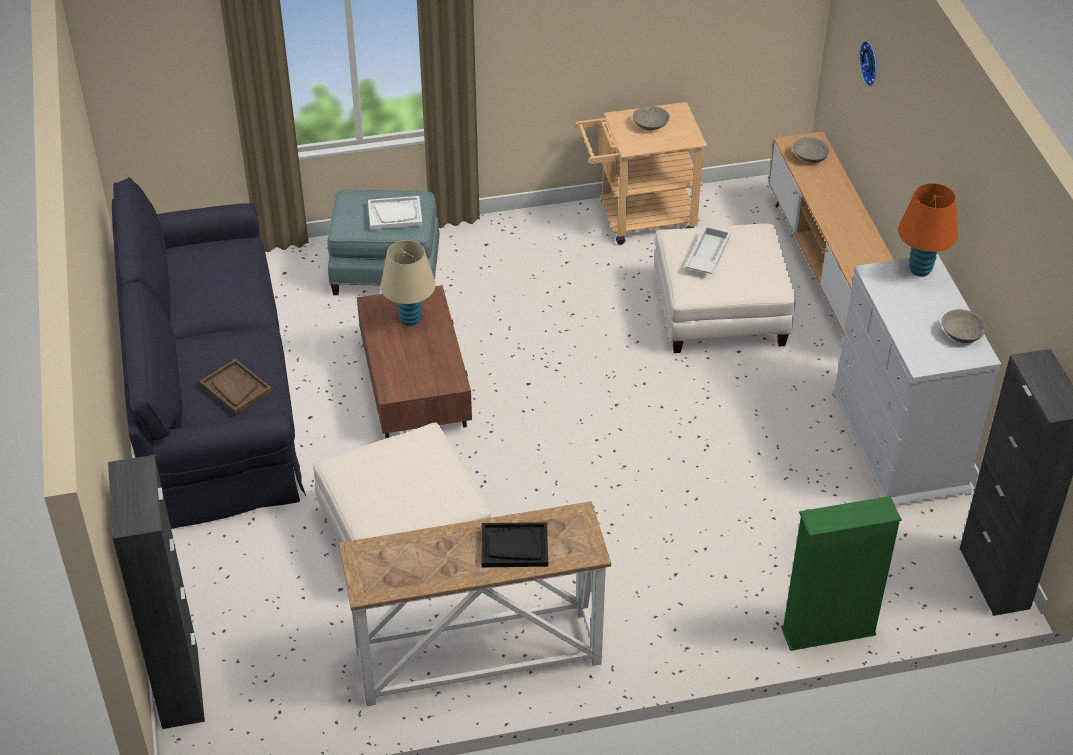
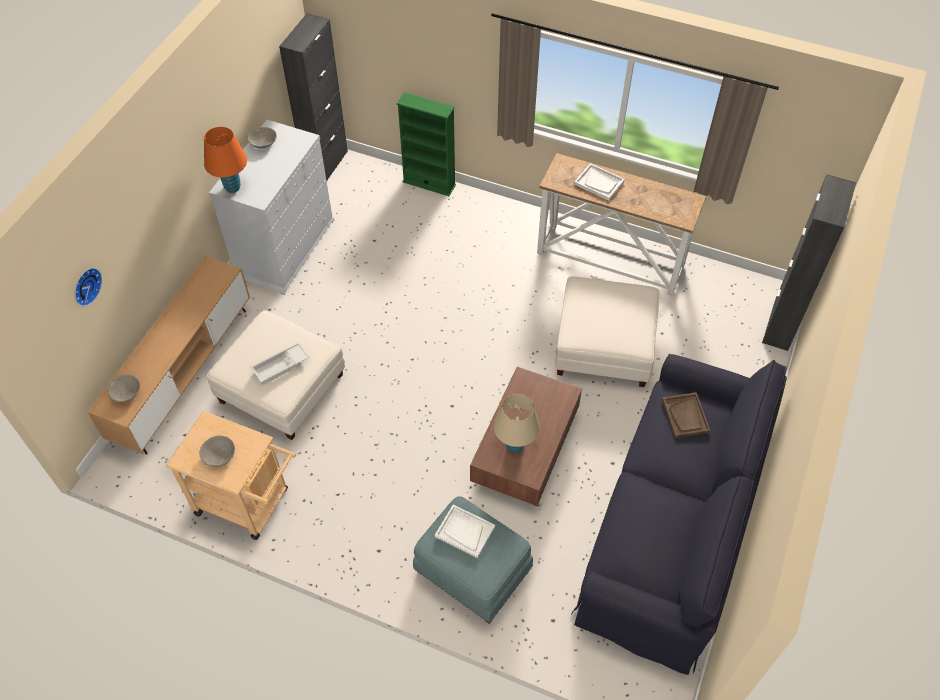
camera: 145 degrees left, 10 degrees up
black tray [482,522,548,567] -> white tray [574,163,625,201]

